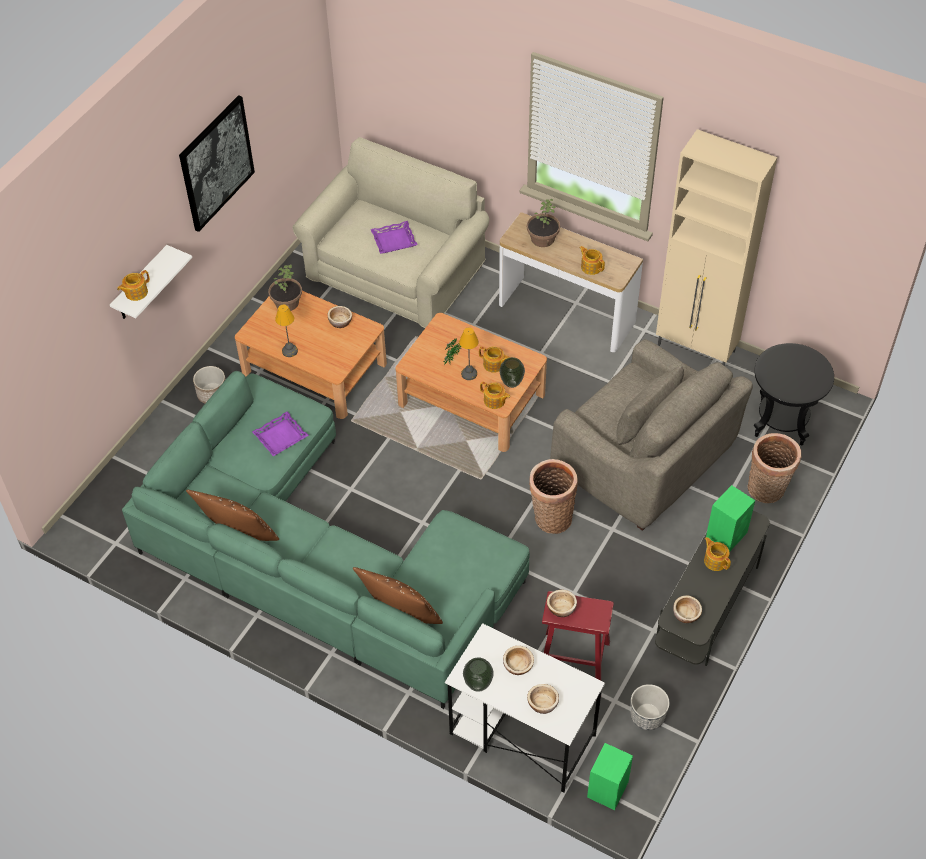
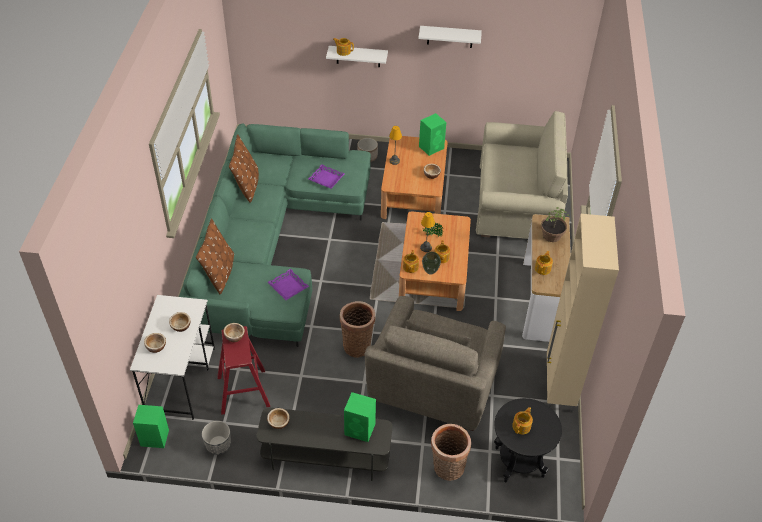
camera: 65 degrees right, 5 degrees down
picture [179,95,255,232] -> white shelf [418,26,482,48]
potted plant [269,265,302,311] -> green speaker [419,113,446,156]
purple tray [371,221,418,254] -> purple tray moved to [268,269,309,300]
vase [463,657,494,692] -> none
teapot [704,537,731,571] -> teapot moved to [512,407,533,435]

